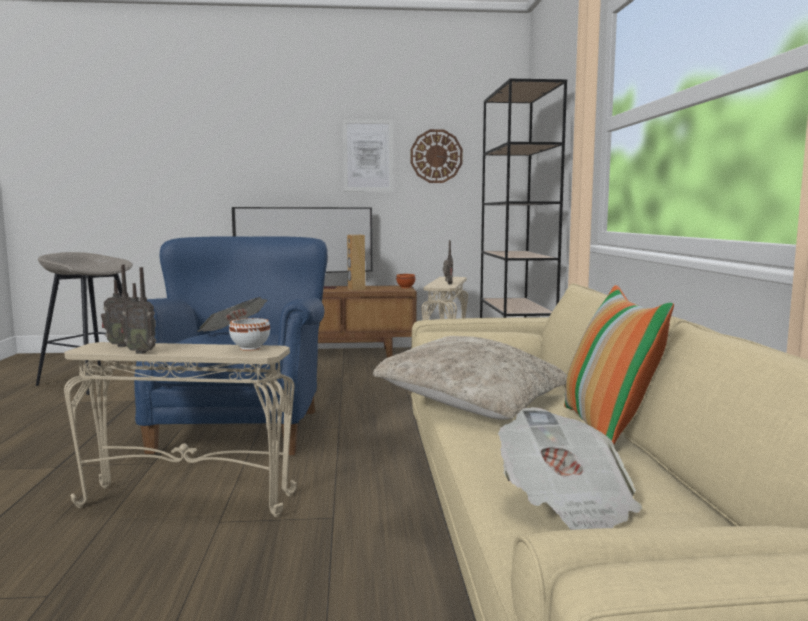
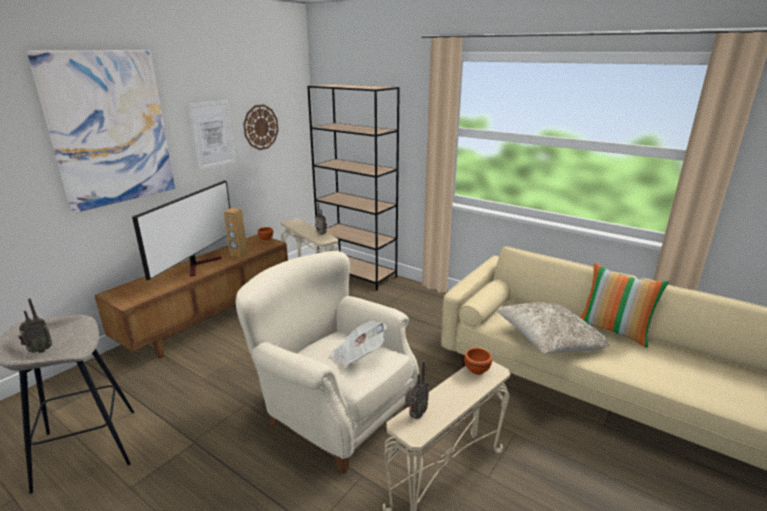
camera: 50 degrees left, 15 degrees up
radio [120,267,156,354] -> radio moved to [18,298,52,353]
blue armchair [134,236,328,455] -> beige armchair [236,251,419,474]
white bowl [229,318,270,351] -> brown bowl [464,348,492,375]
newspaper [498,407,642,530] -> none
none -> picture [27,51,175,213]

